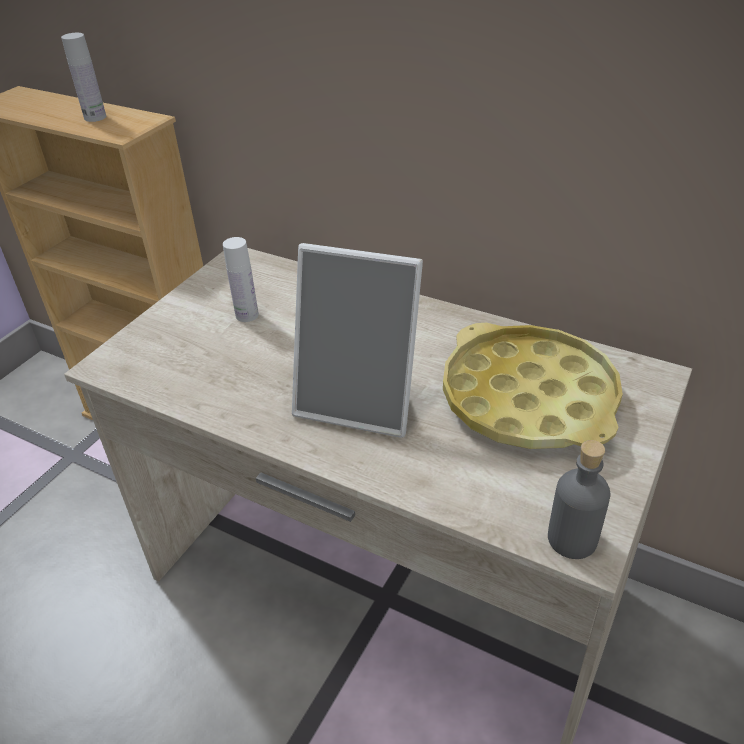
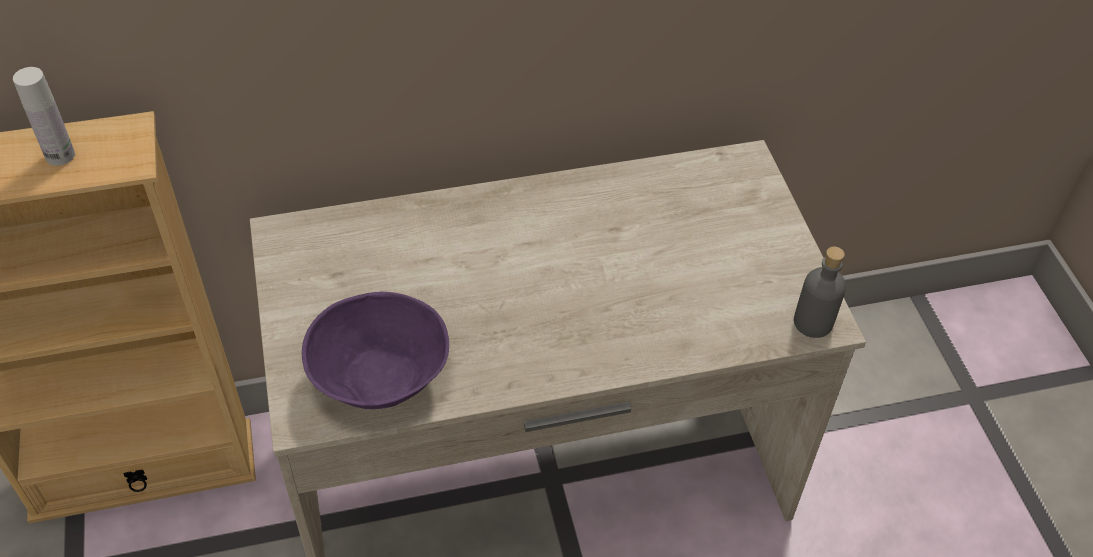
camera: 45 degrees left, 10 degrees up
white bottle [223,237,259,322] -> none
picture frame [292,243,423,438] -> none
yellow tray [443,323,623,449] -> none
none -> purple bowl [302,292,449,409]

